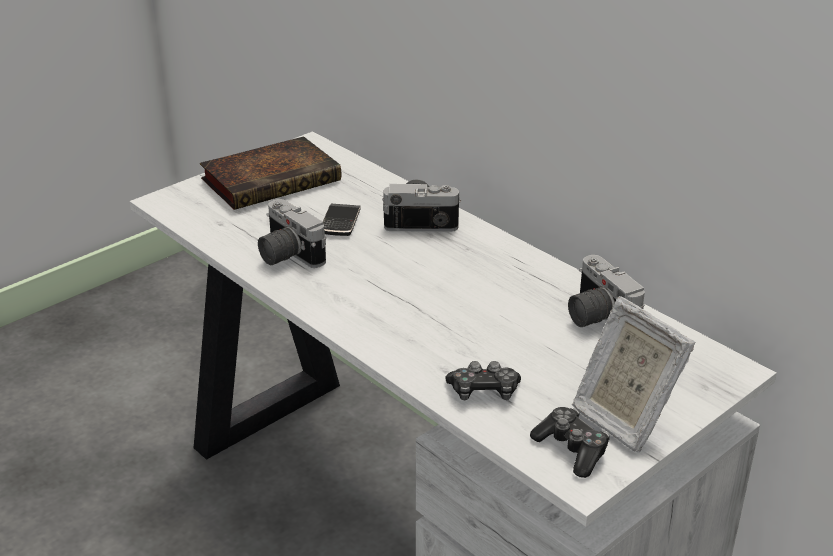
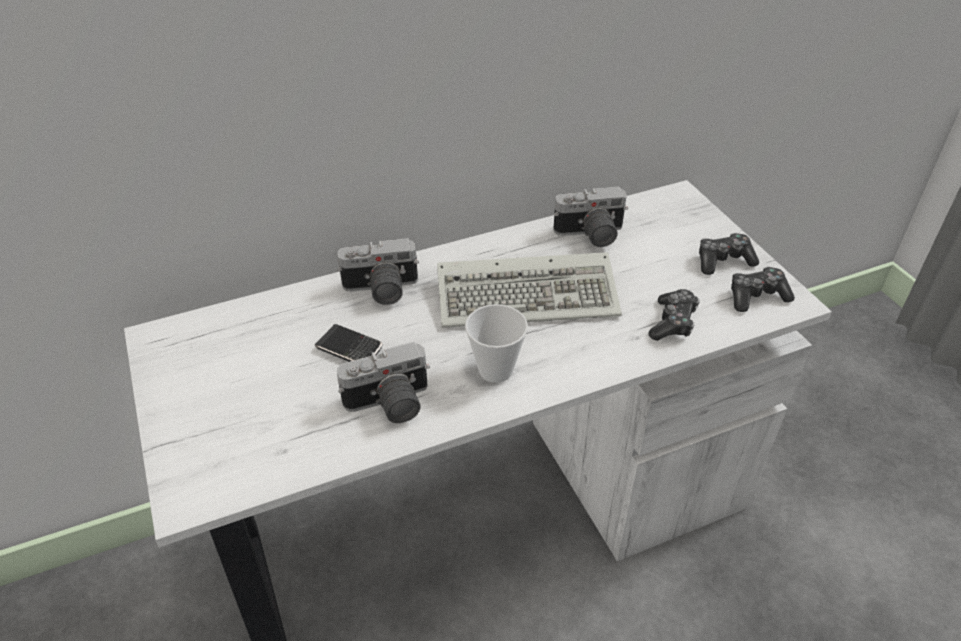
camera: 70 degrees left, 10 degrees up
book [200,136,341,210] -> none
camera [382,179,461,232] -> camera turned 120 degrees counterclockwise [337,238,419,305]
picture frame [572,296,695,453] -> game controller [699,233,759,275]
none -> keyboard [437,252,622,328]
none -> cup [465,304,528,383]

